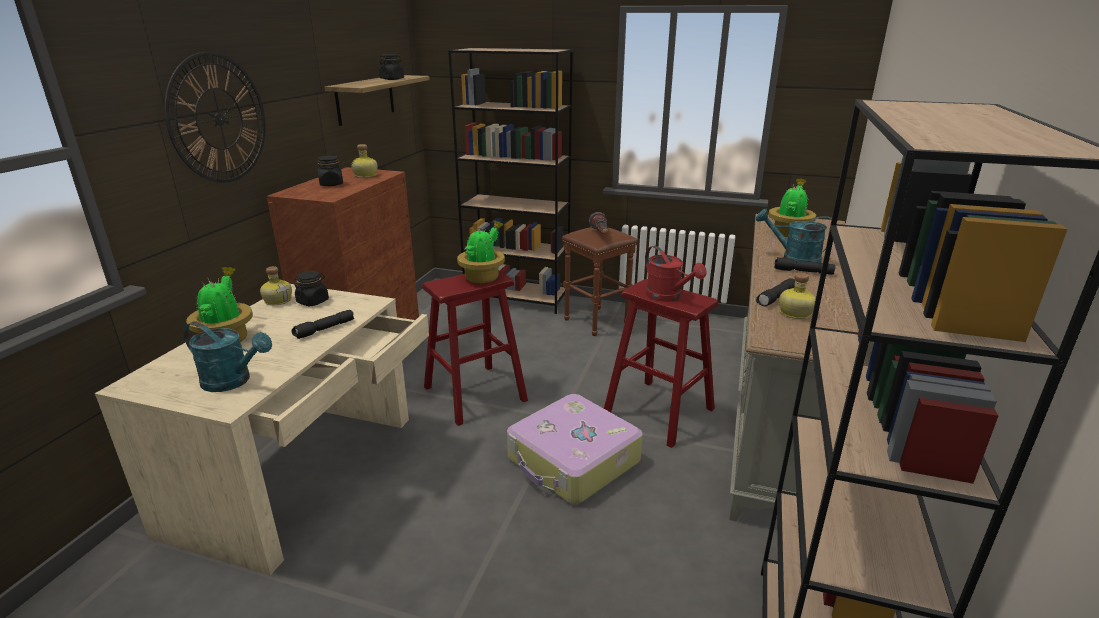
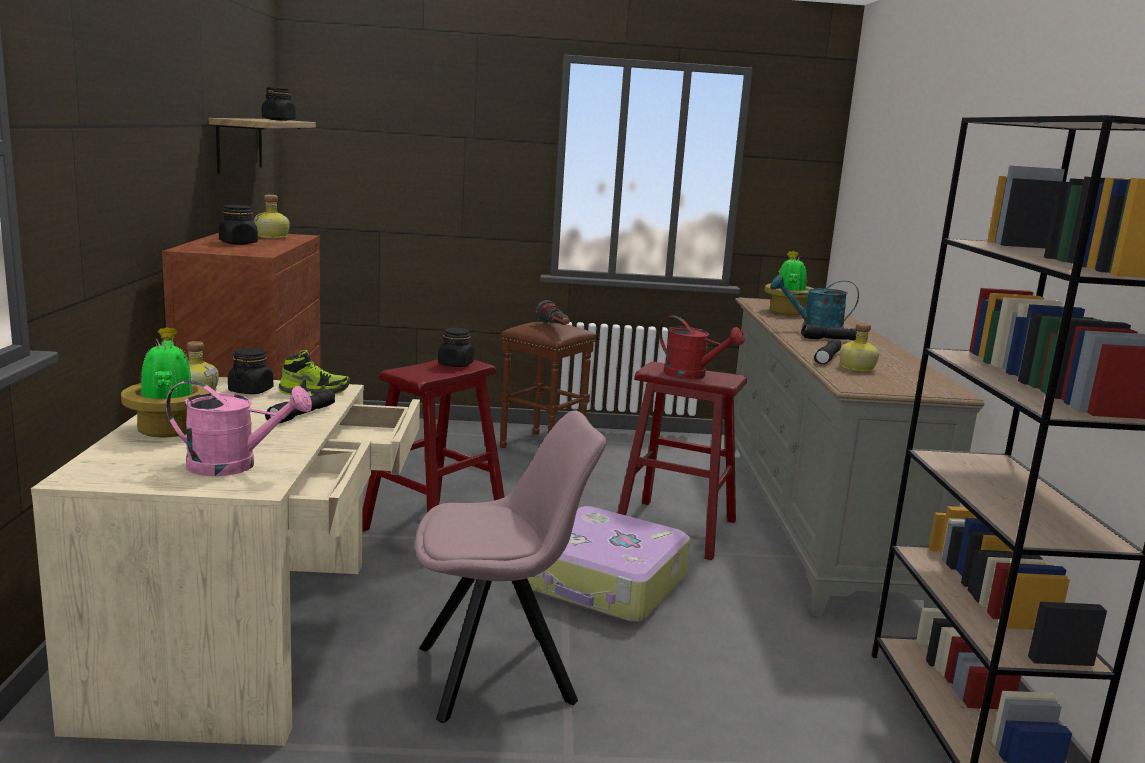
camera: 20 degrees left, 10 degrees down
wall clock [165,52,265,183] -> none
turquoise watering can [183,321,272,392] -> pink watering can [166,380,312,476]
beige bookcase [448,48,573,314] -> none
potted plant [457,221,505,283] -> black jar [438,328,474,367]
none -> shoe [279,350,350,395]
none -> pink chair [415,410,606,723]

